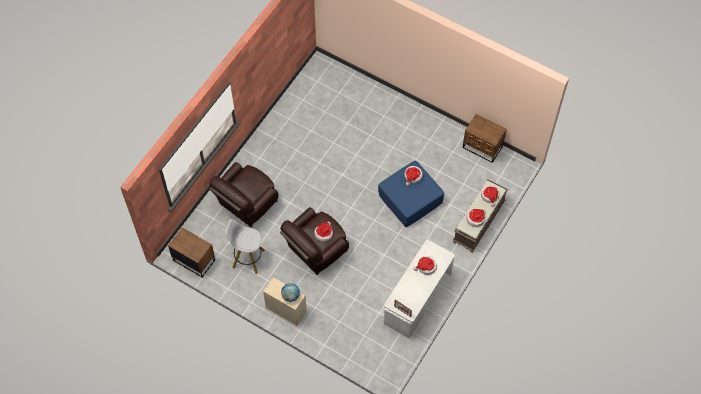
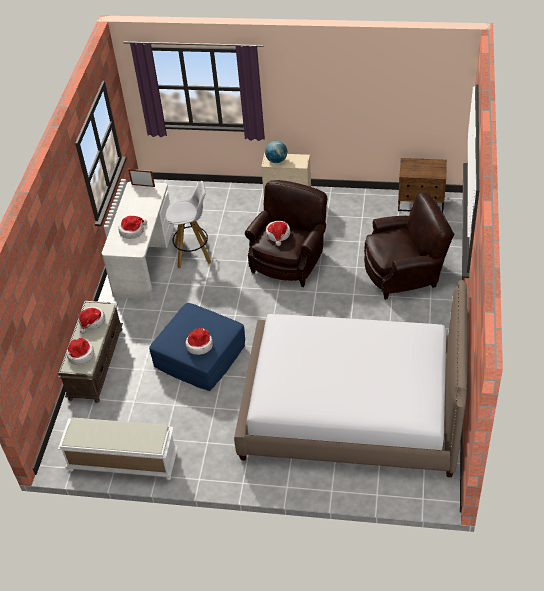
camera: 160 degrees right, 15 degrees down
brown armchair [209,162,279,228] -> brown armchair turned 60 degrees clockwise [364,192,454,300]
white stool [225,219,265,274] -> white stool moved to [166,181,211,268]
brown nightstand [463,114,507,163] -> white bench [58,418,178,480]
none -> bed [234,280,468,477]

